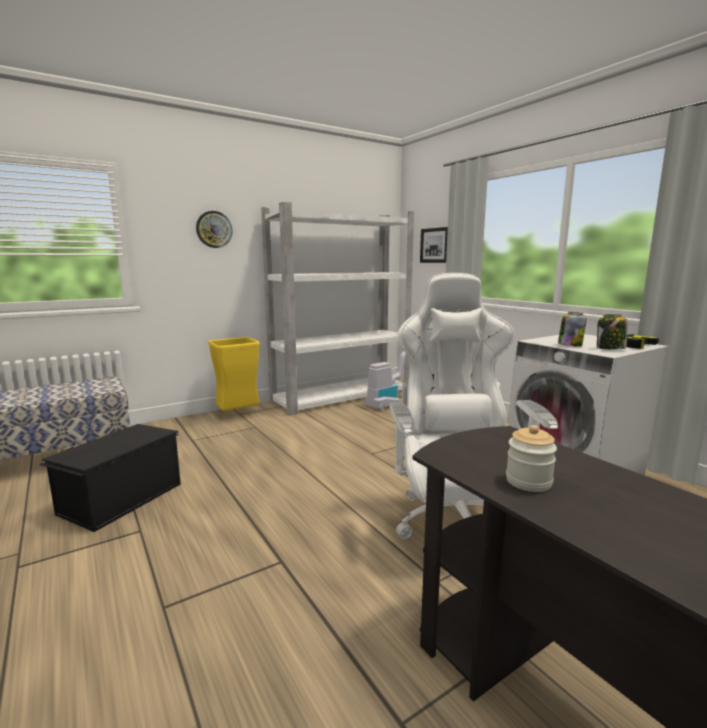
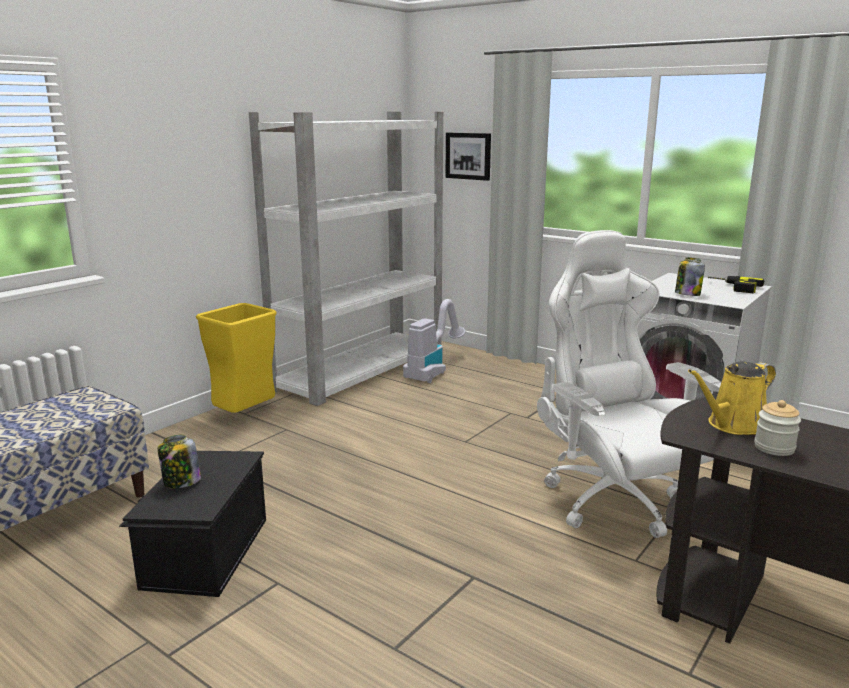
camera: 20 degrees left, 5 degrees up
wall clock [196,211,233,248] -> none
jar [597,314,628,350] -> jar moved to [158,435,201,489]
none -> yellow watering can [688,361,776,435]

